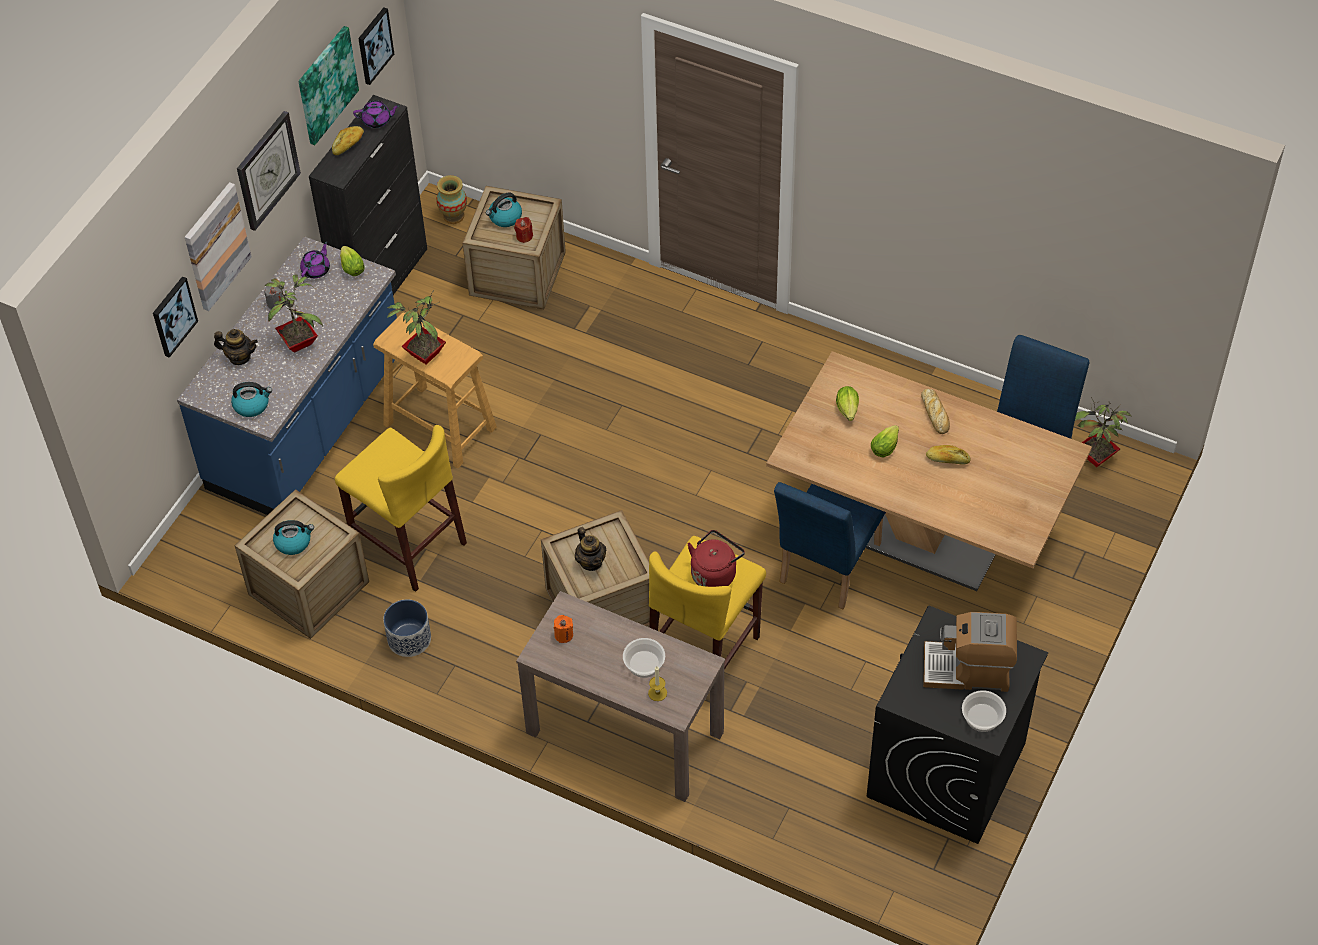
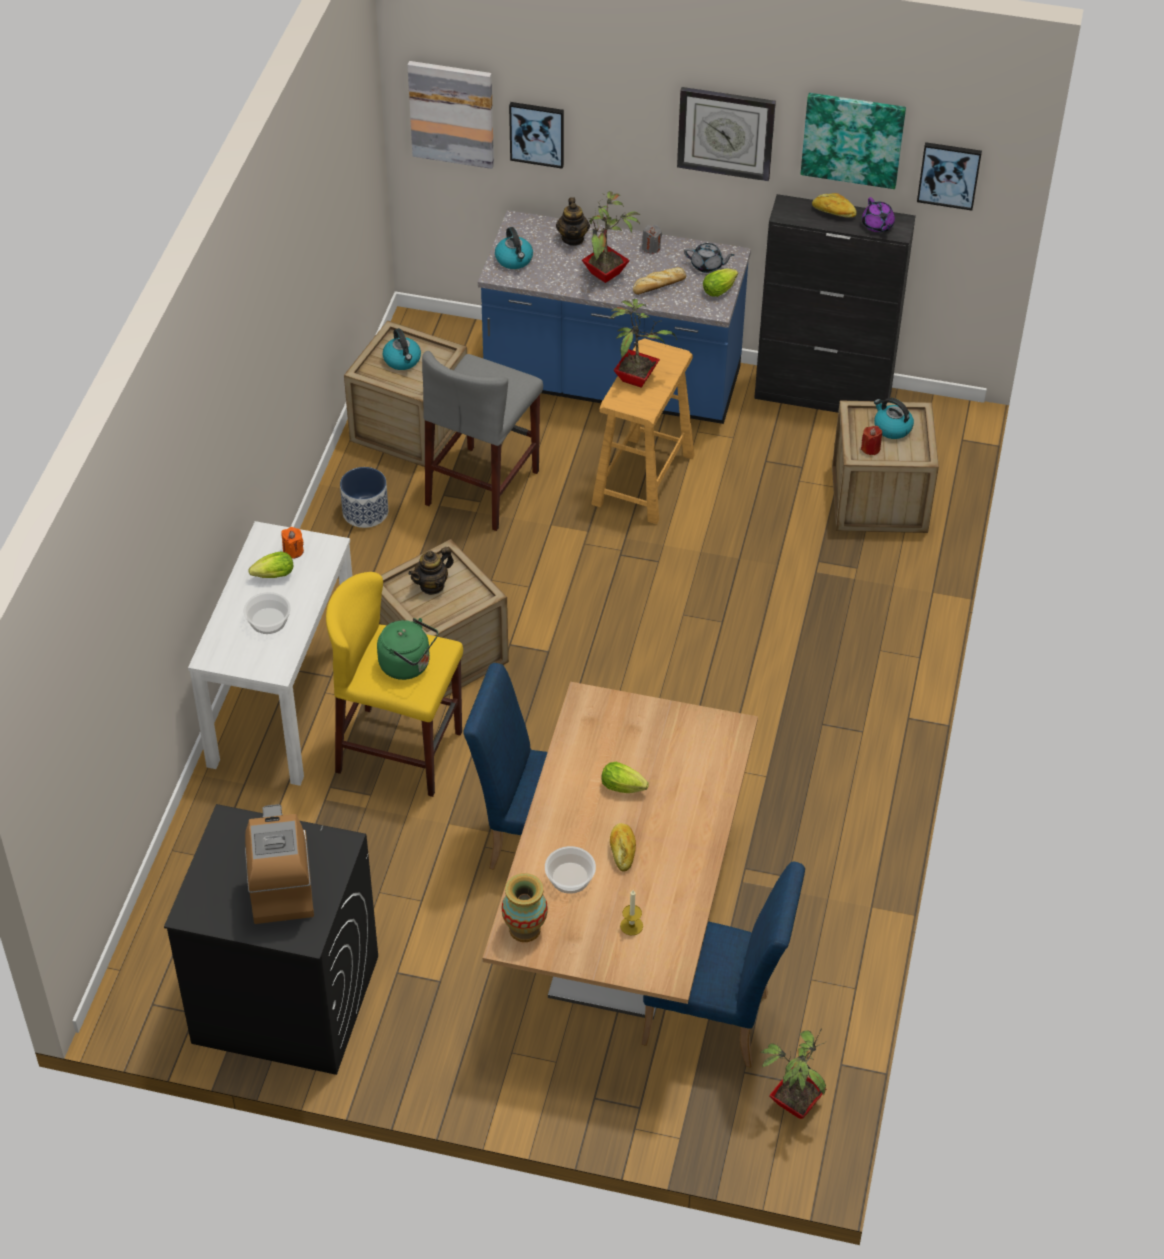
camera: 75 degrees right, 5 degrees down
picture [185,182,252,311] -> picture moved to [407,61,494,169]
purple teapot [300,241,330,278] -> grey teapot [684,243,734,273]
yellow stool [335,425,467,592] -> grey stool [422,351,543,531]
vase [436,175,467,224] -> vase moved to [501,873,548,942]
brown console table [516,591,725,802] -> white console table [188,521,352,786]
candle [648,666,667,701] -> candle moved to [620,890,643,935]
red kettle [687,530,745,587] -> green kettle [377,618,438,680]
lettuce [836,386,859,421] -> lettuce moved to [249,552,293,578]
bread [921,389,950,434] -> bread moved to [633,267,686,295]
bowl [962,690,1006,732] -> bowl moved to [545,846,596,894]

